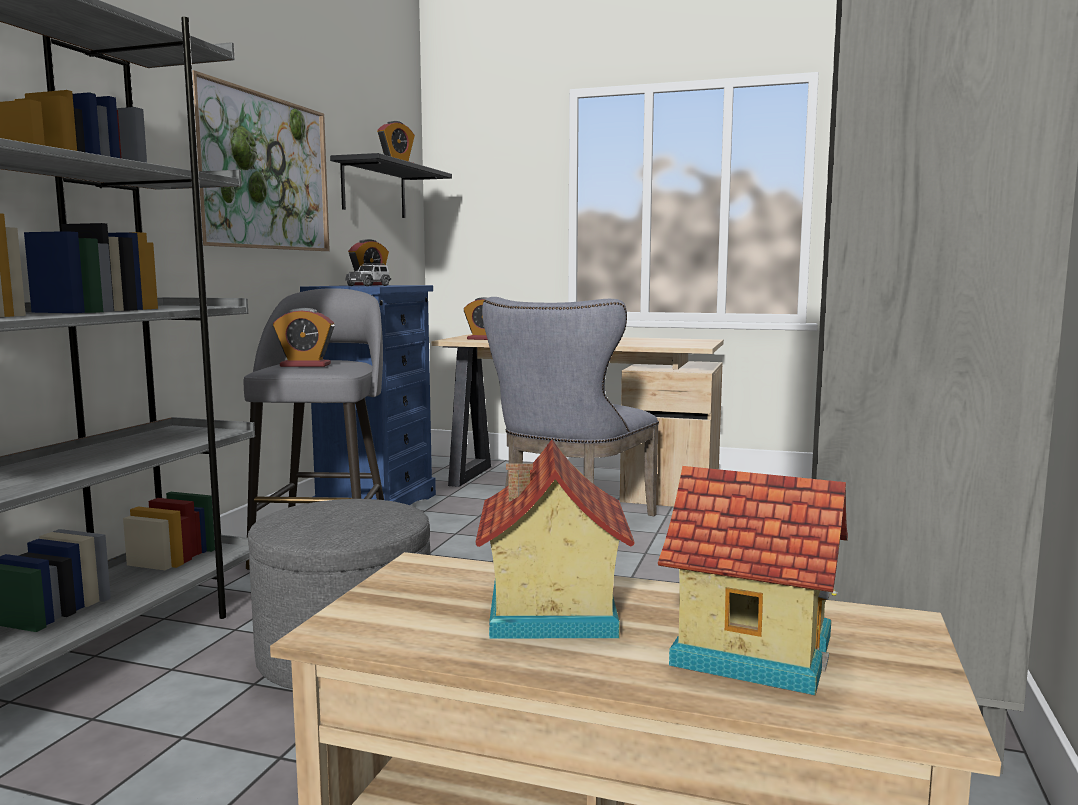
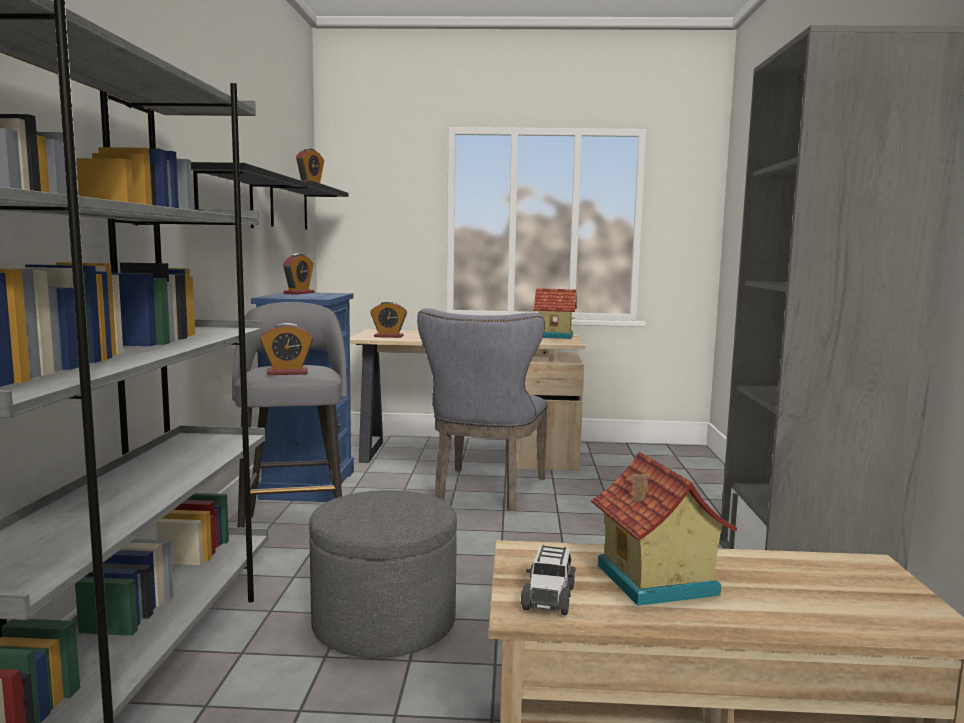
camera: 15 degrees left, 0 degrees up
picture [192,70,330,251] -> black shelf [191,162,306,228]
toy car [345,263,391,286] -> toy car moved to [521,545,575,615]
toy house [658,466,848,696] -> toy house moved to [533,288,577,339]

